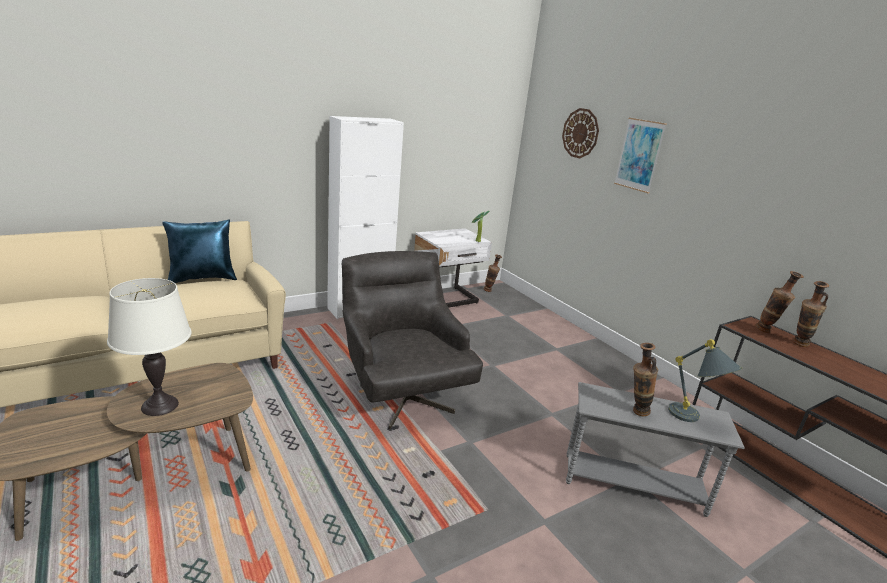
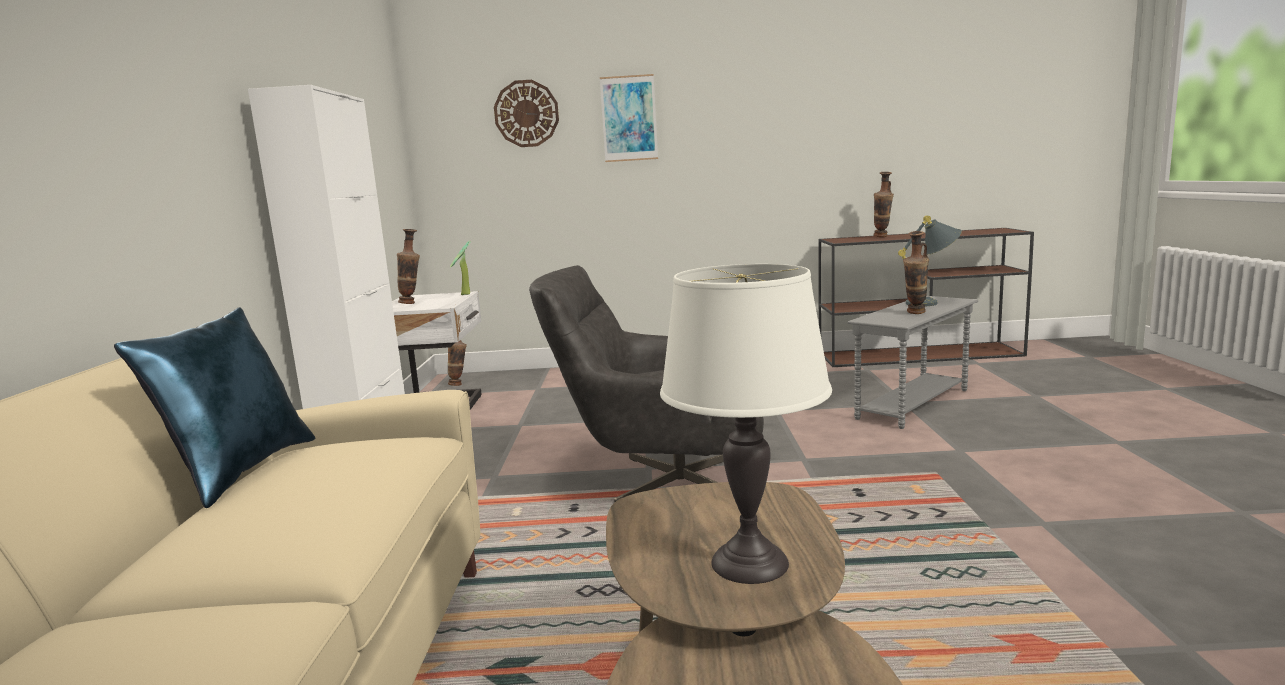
camera: 55 degrees left, 10 degrees down
vase [755,271,804,333] -> vase moved to [397,229,420,304]

